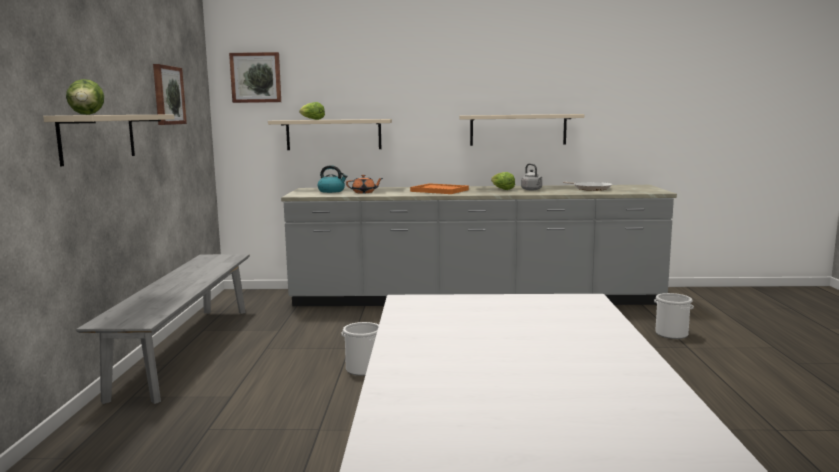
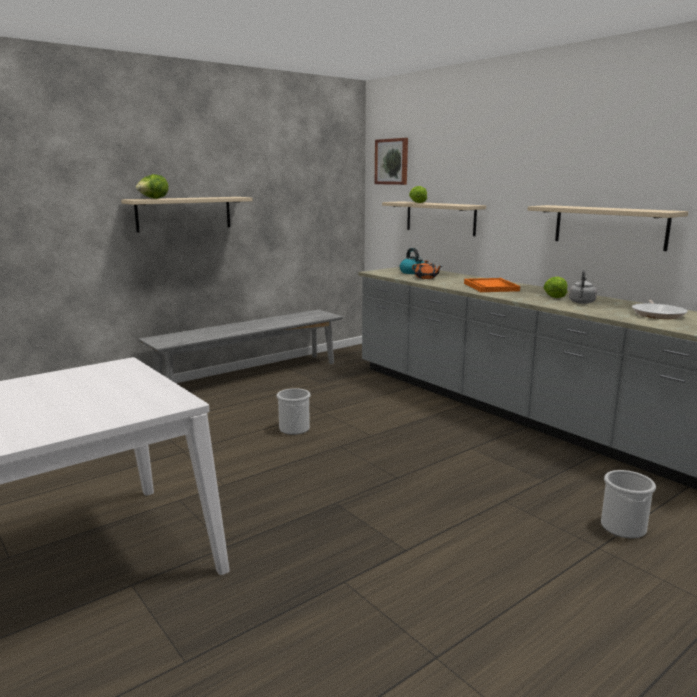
camera: 50 degrees right, 5 degrees up
picture [153,64,187,125] -> none

